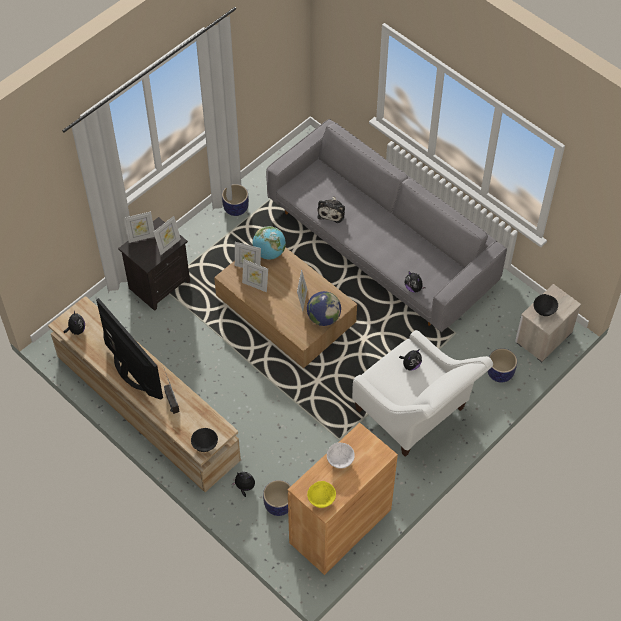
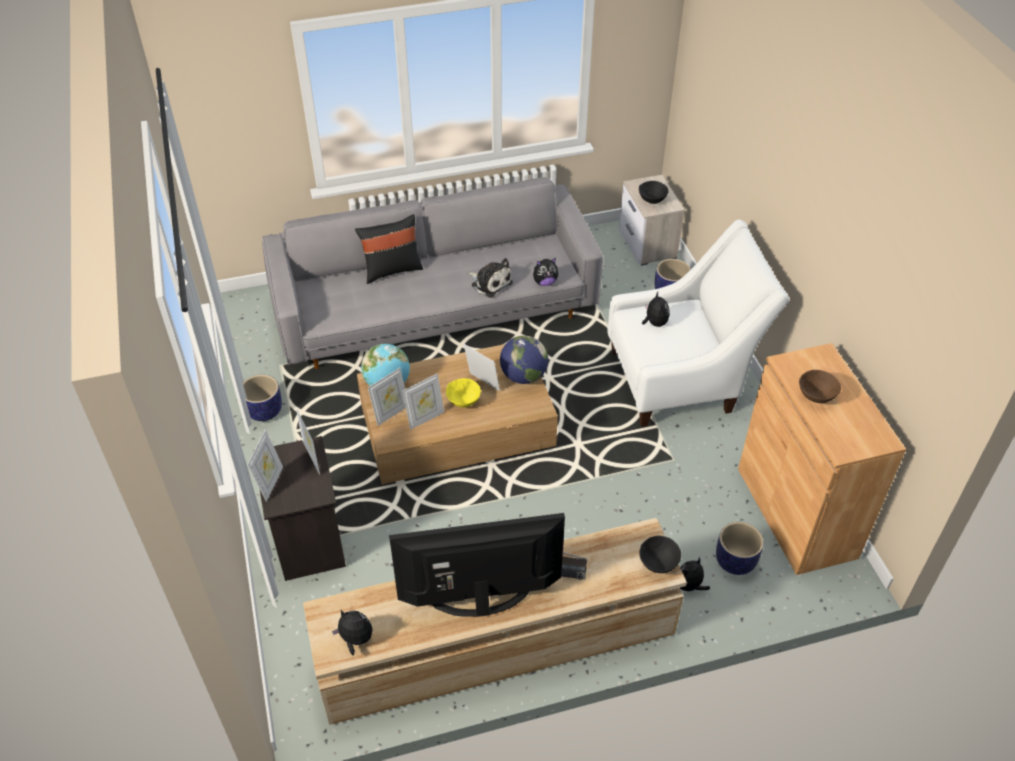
camera: 60 degrees left, 10 degrees down
yellow bowl [307,481,336,508] -> yellow bowl moved to [446,378,481,408]
plush toy [317,196,345,223] -> plush toy moved to [469,258,513,298]
white bowl [327,443,355,469] -> brown bowl [799,370,841,403]
none -> black pillow [355,214,423,284]

